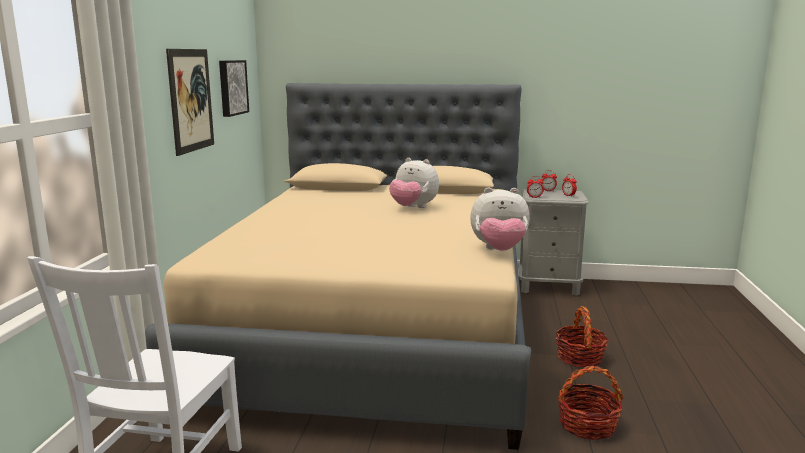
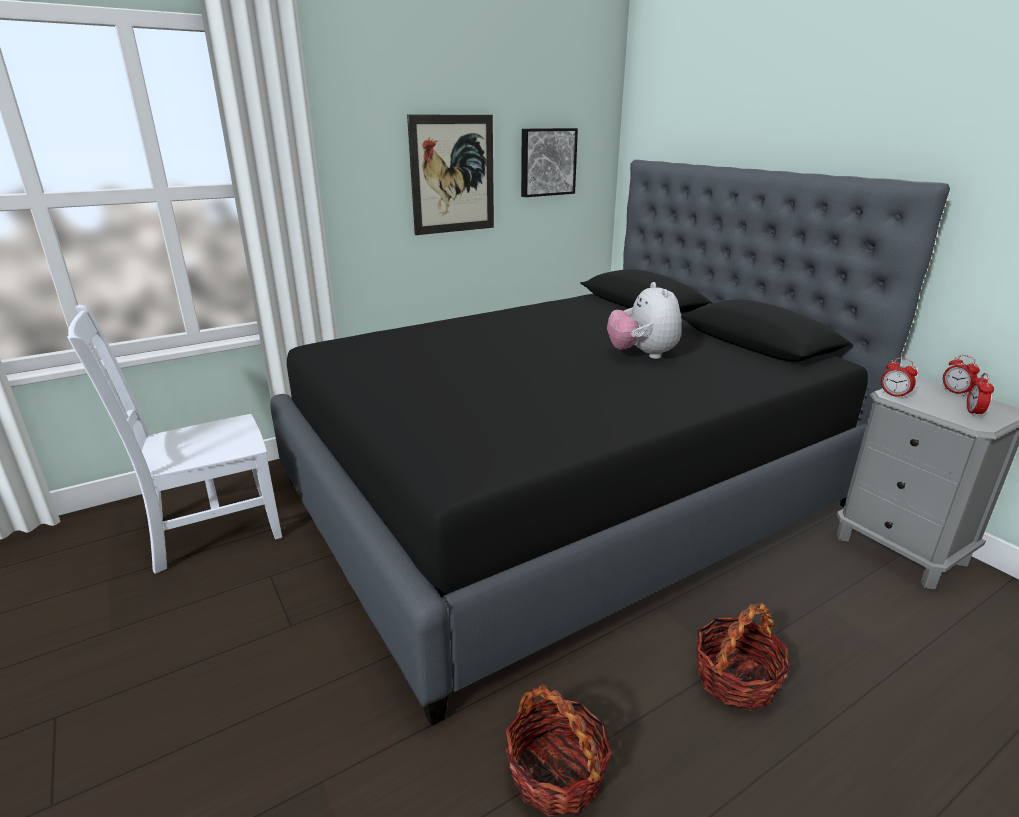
camera: 50 degrees right, 10 degrees up
beige bed [145,83,531,450] -> black bed [270,160,950,726]
plush toy [470,187,530,251] -> none

